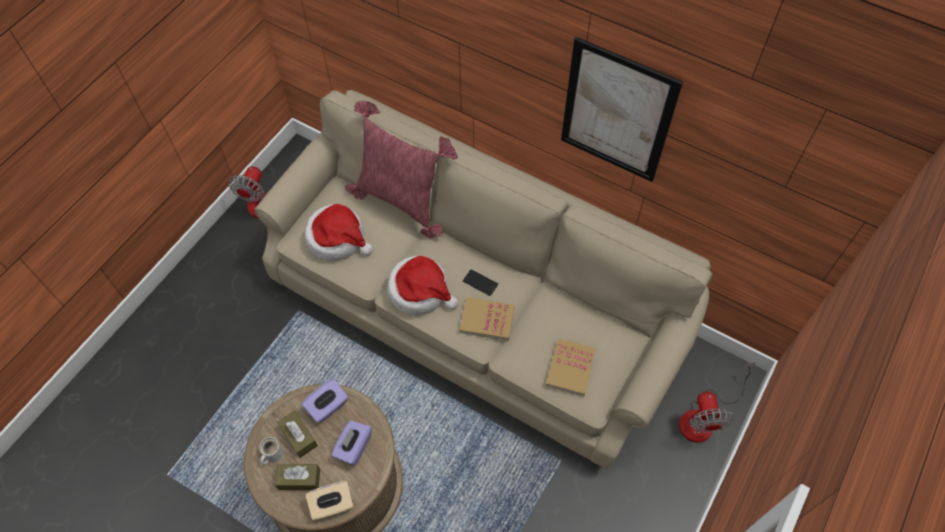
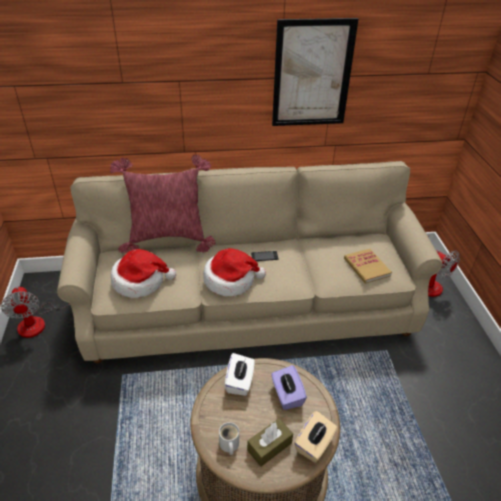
camera: 40 degrees left, 20 degrees down
brown tissue box [277,411,318,458] -> none
purple tissue box [302,378,348,423] -> white tissue box [225,353,254,396]
book [459,297,515,341] -> none

